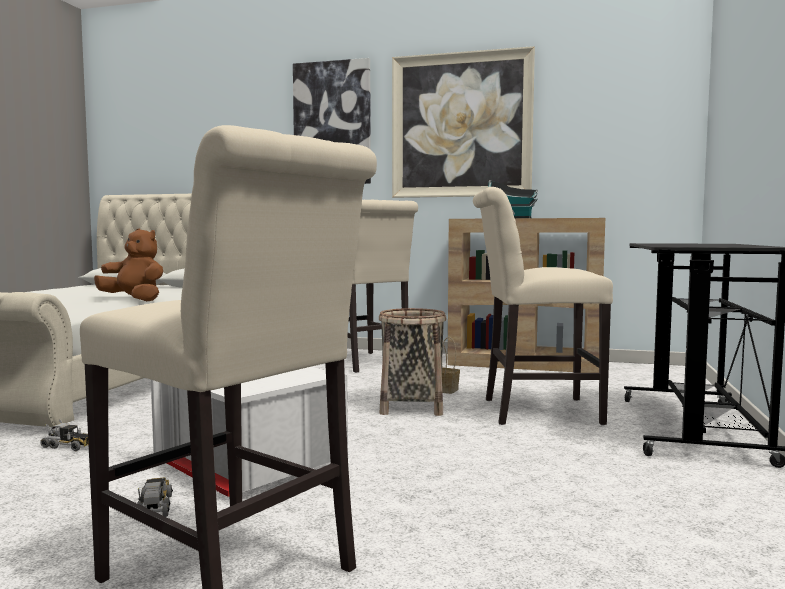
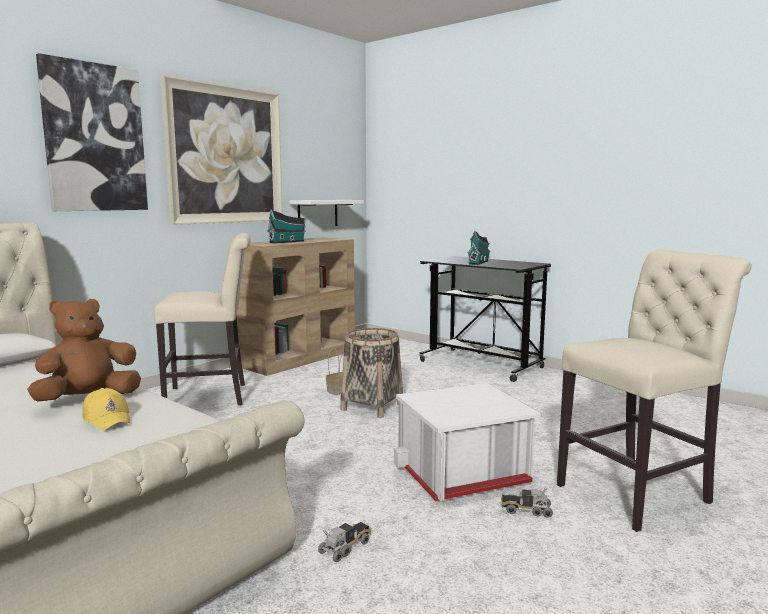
camera: 65 degrees left, 5 degrees up
beige stool [473,187,613,426] -> none
none -> yellow cap [82,388,130,430]
none -> white shelf [290,200,364,226]
none -> toy house [467,230,491,265]

